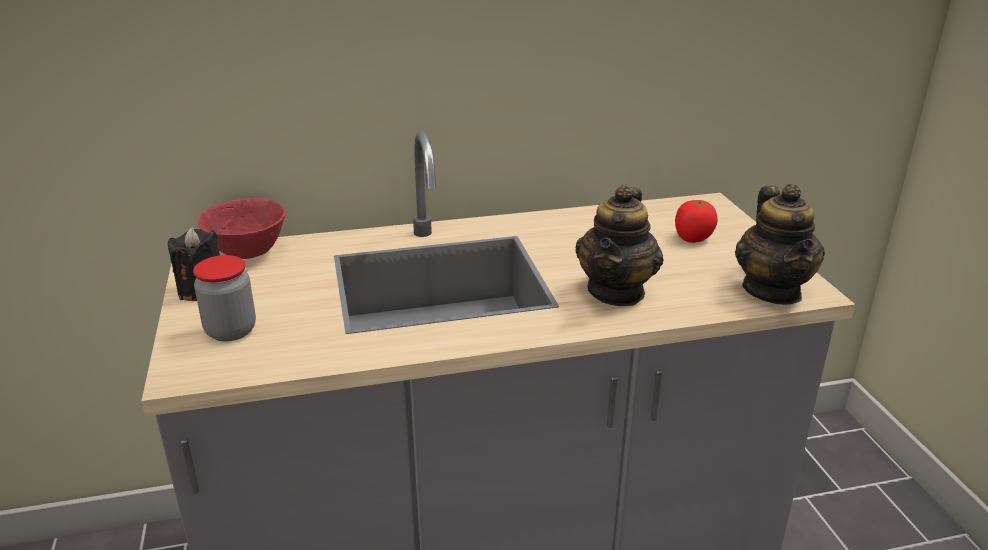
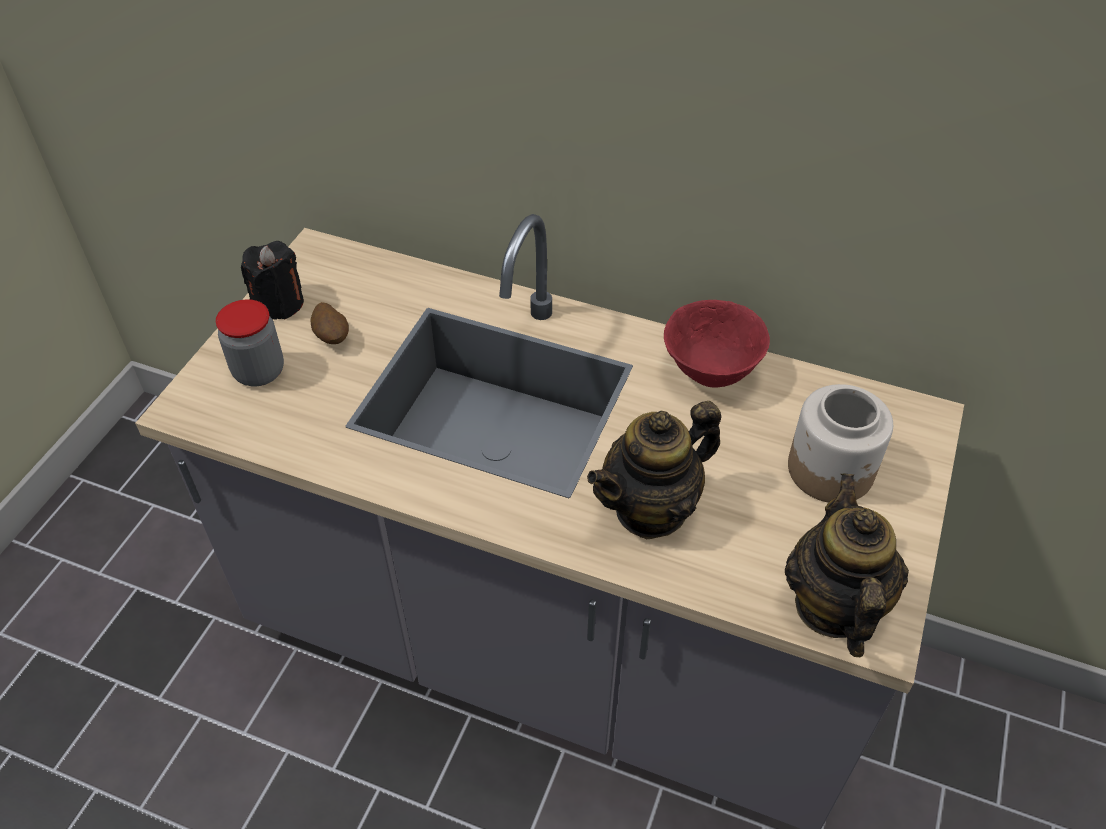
camera: 35 degrees right, 20 degrees up
red bowl [198,198,285,259] -> red bowl moved to [664,300,770,388]
tomato [675,199,718,243] -> jar [788,384,893,503]
teapot [735,184,825,305] -> teapot turned 150 degrees clockwise [785,474,909,657]
none -> potato [311,302,349,344]

